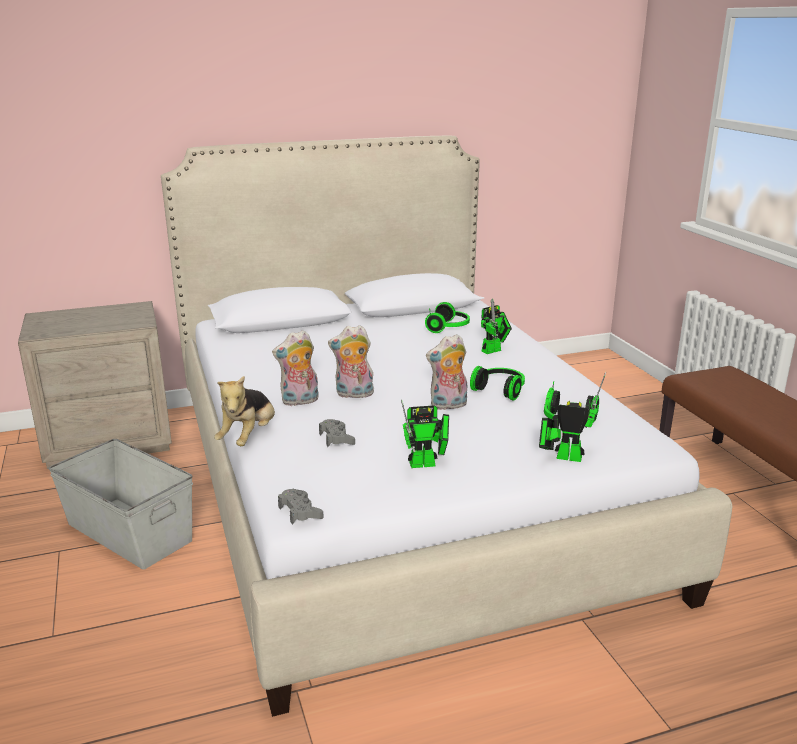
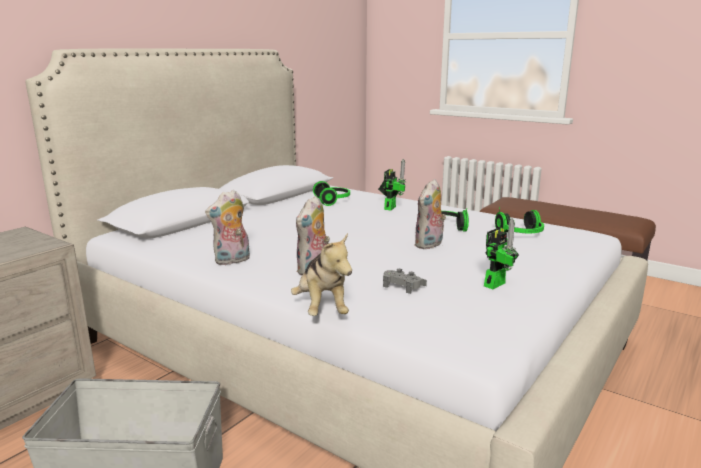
camera: 35 degrees left, 5 degrees down
grey game controller [278,489,324,525] -> none
plush toy [328,325,374,398] -> plush toy moved to [205,190,250,265]
toy robot [539,372,606,462] -> none

